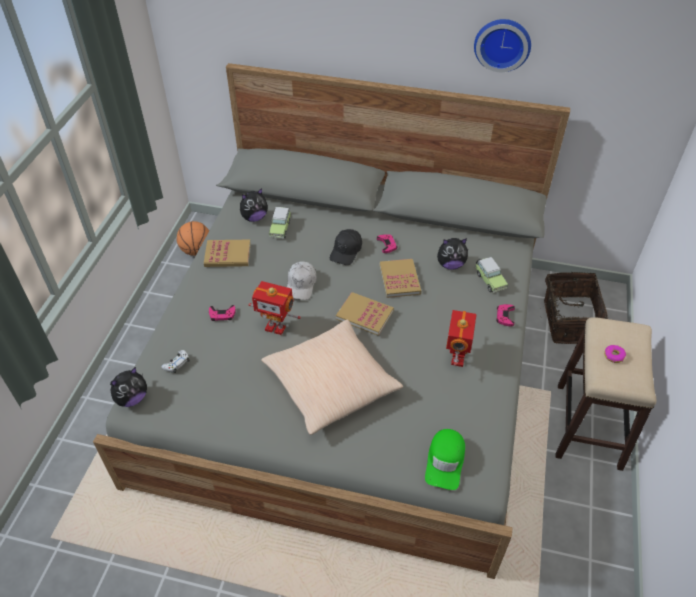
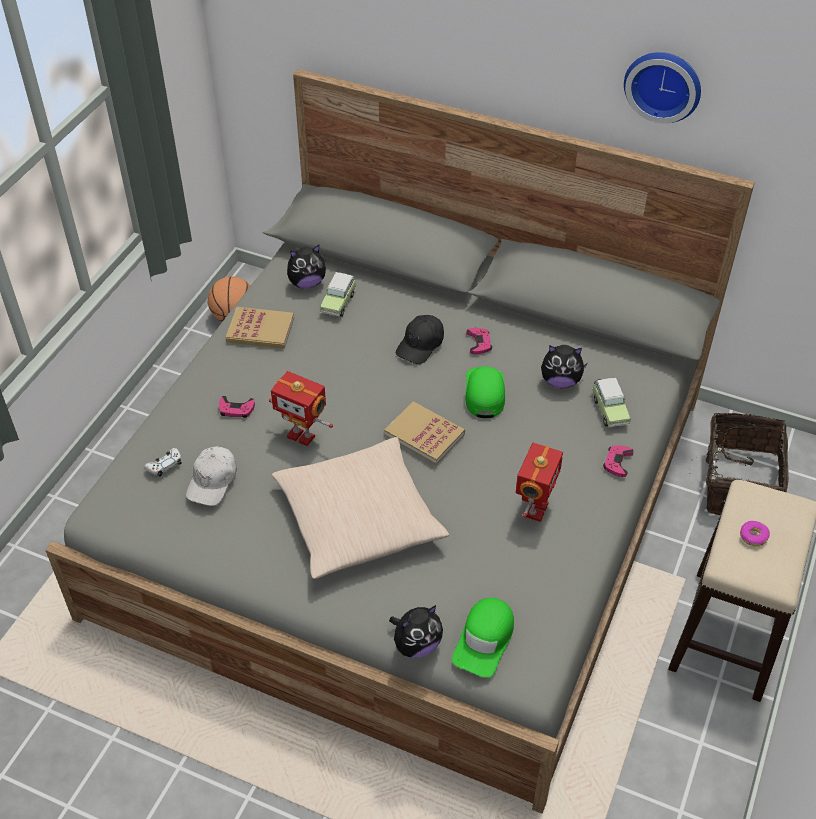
camera: 10 degrees right, 0 degrees up
plush toy [110,367,147,407] -> plush toy moved to [389,605,443,658]
white cap [287,261,316,300] -> white cap moved to [186,446,237,506]
book [380,259,421,298] -> green cap [465,366,505,418]

